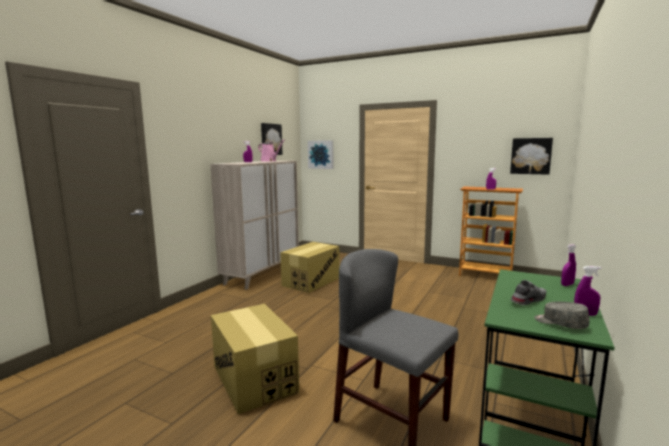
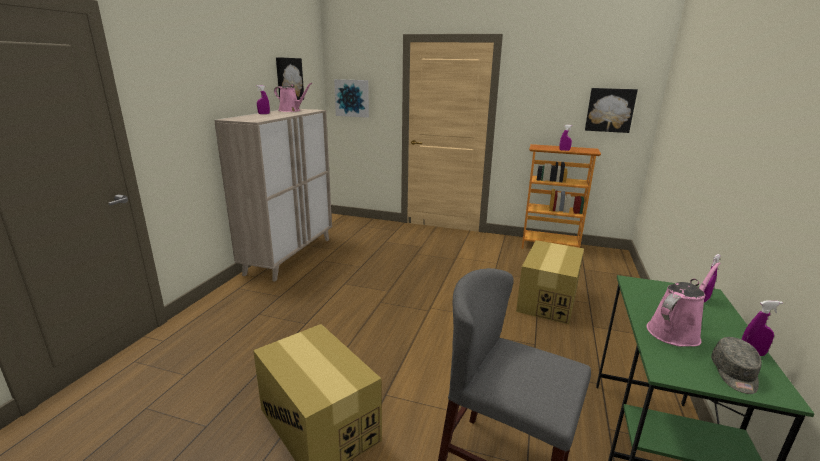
camera: 10 degrees left, 10 degrees up
cardboard box [280,242,339,293] -> cardboard box moved to [516,240,584,324]
grey shoe [511,280,547,305] -> pink watering can [646,262,721,347]
grey cap [534,302,589,329] -> grey cap turned 105 degrees counterclockwise [711,337,762,394]

